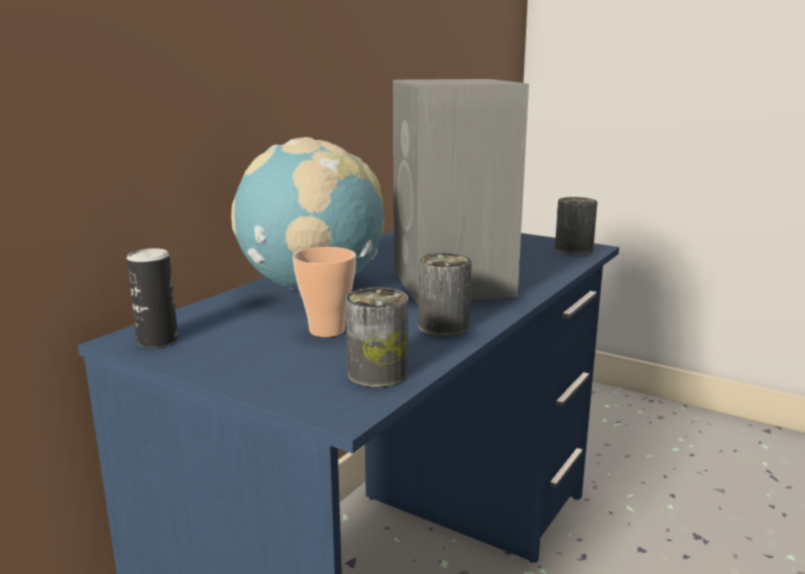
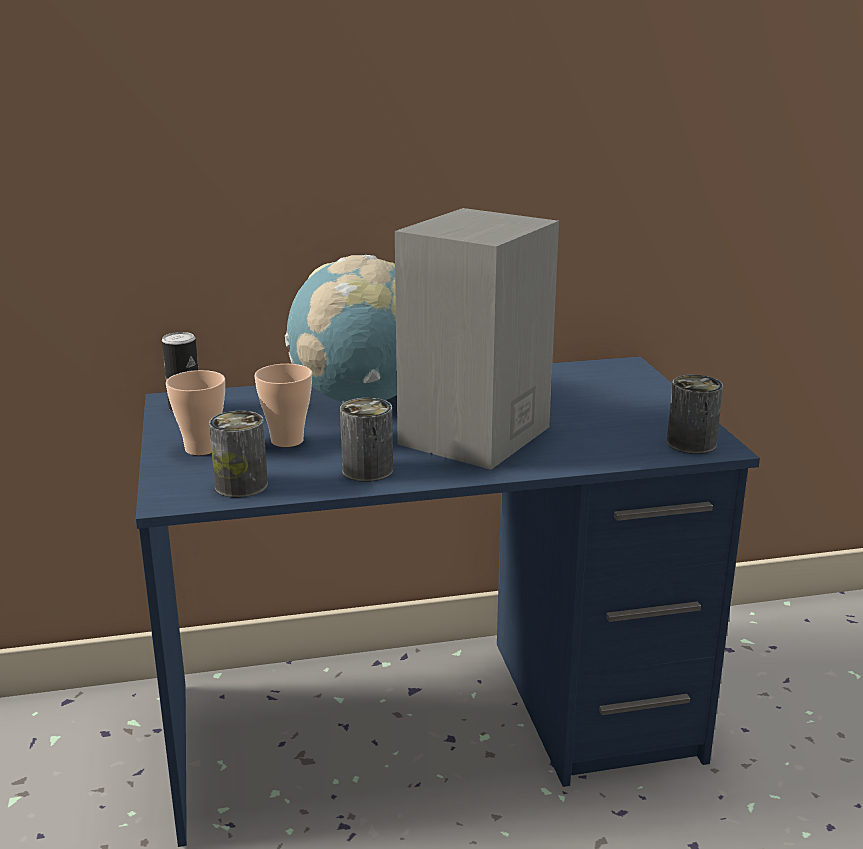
camera: 45 degrees right, 5 degrees up
none -> cup [166,370,225,455]

